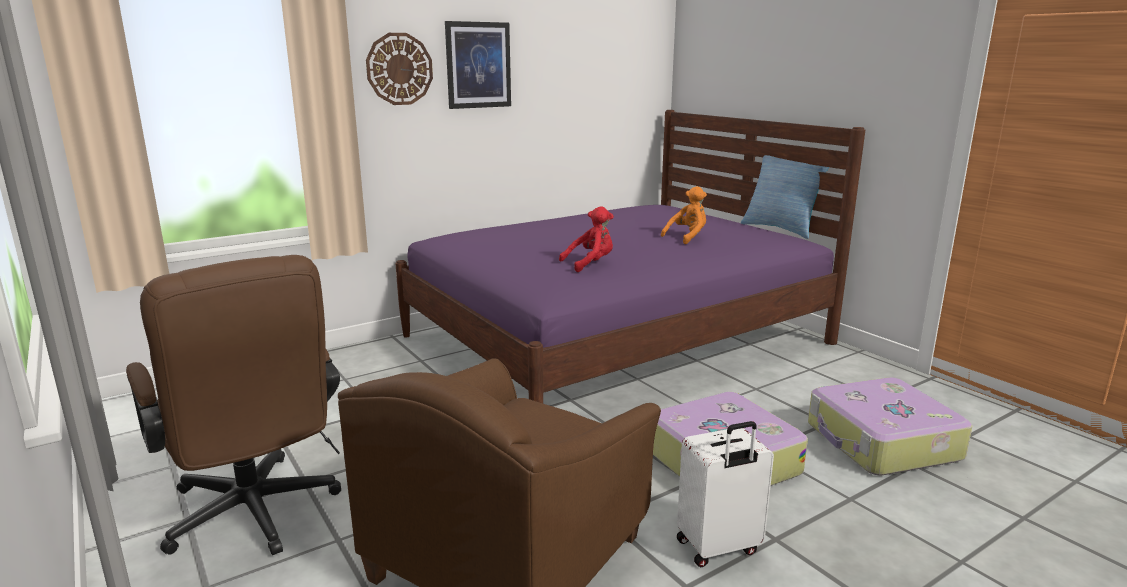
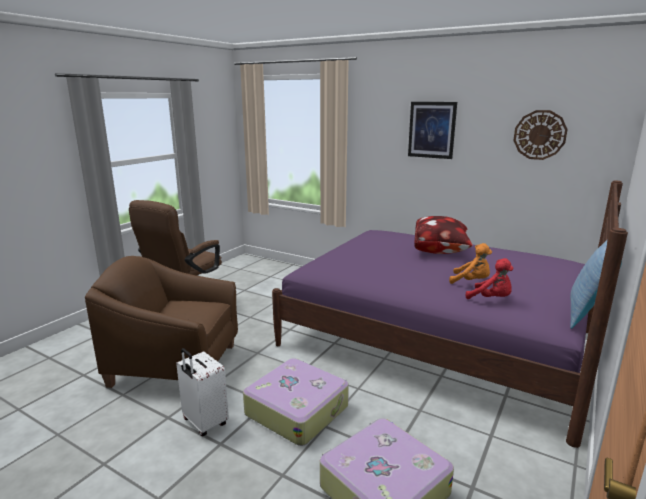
camera: 65 degrees right, 0 degrees up
wall clock [366,33,433,105] -> wall clock moved to [513,110,568,160]
red plush toy [559,207,614,272] -> red plush toy moved to [466,258,513,299]
none -> pillow [414,216,473,254]

